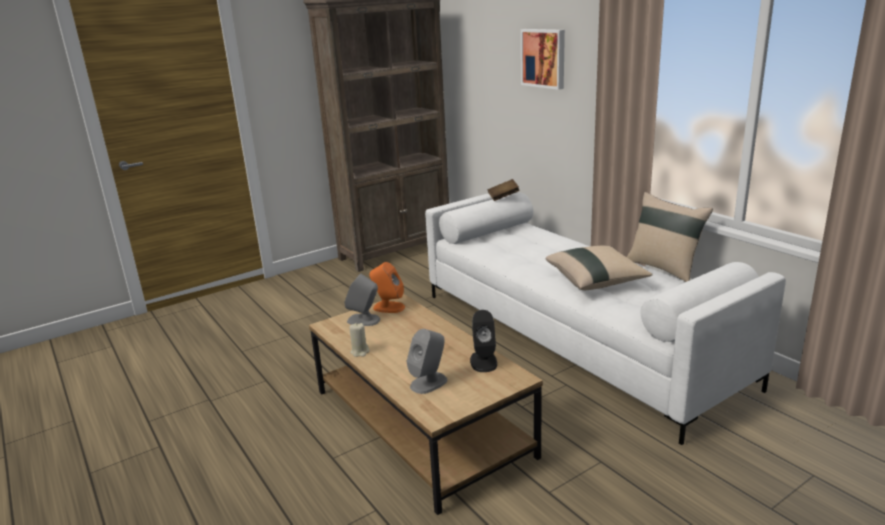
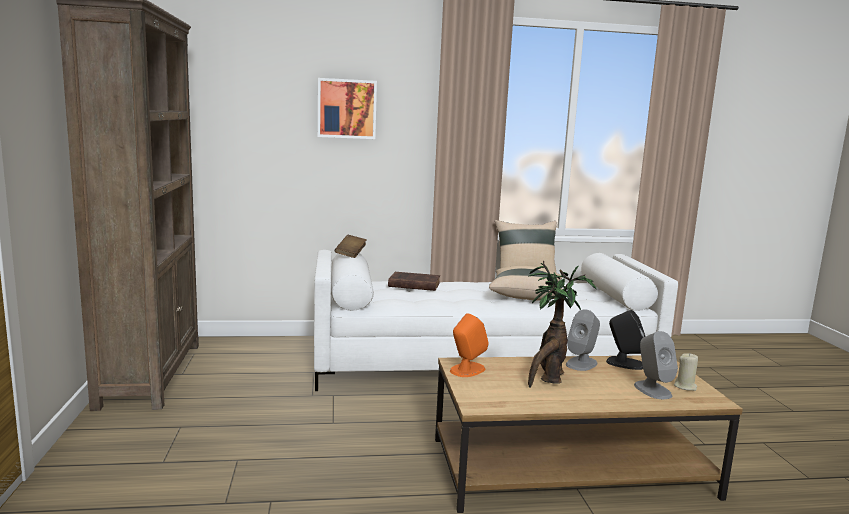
camera: 65 degrees left, 10 degrees down
grey speaker [345,274,380,326] -> grey speaker moved to [566,309,600,371]
beige candle [349,323,369,357] -> beige candle moved to [674,354,698,391]
none -> brown book [388,272,440,291]
none -> potted plant [528,260,596,387]

